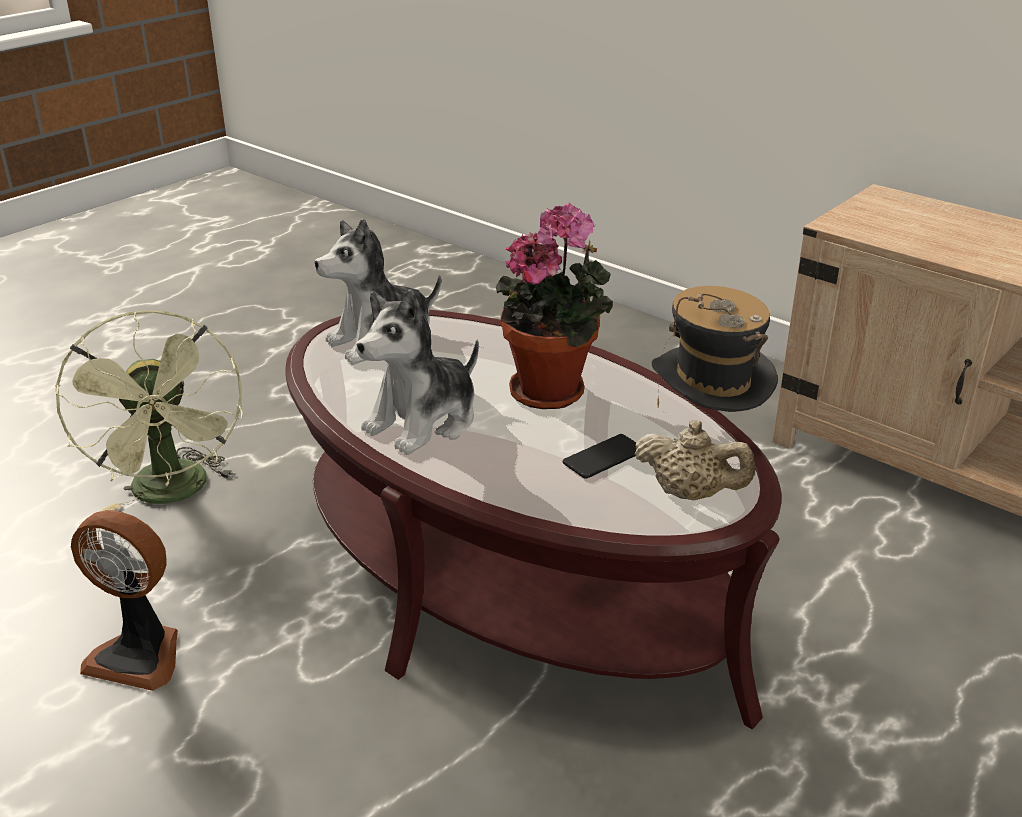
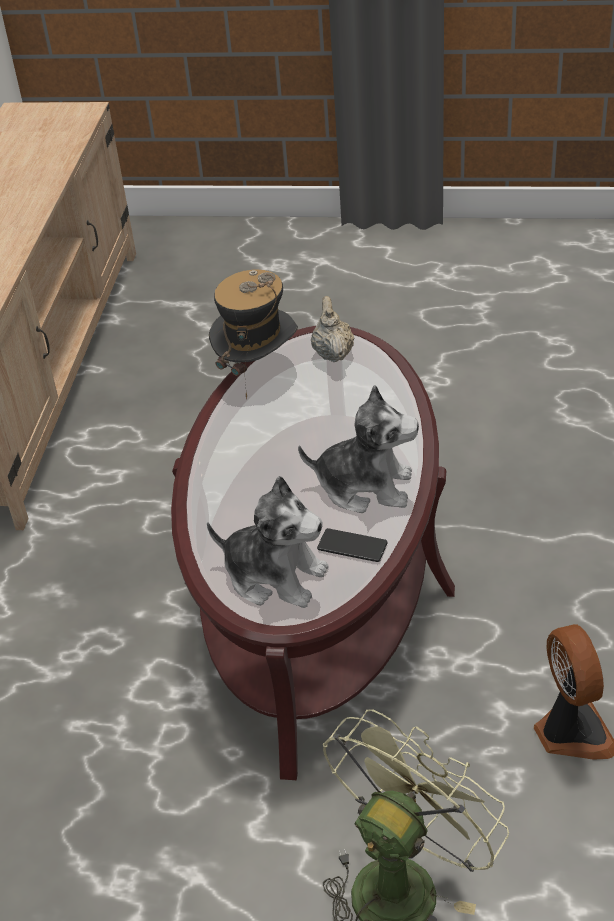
camera: 120 degrees left, 10 degrees up
potted plant [496,203,613,409] -> none
phone [562,434,636,479] -> phone moved to [317,528,388,562]

